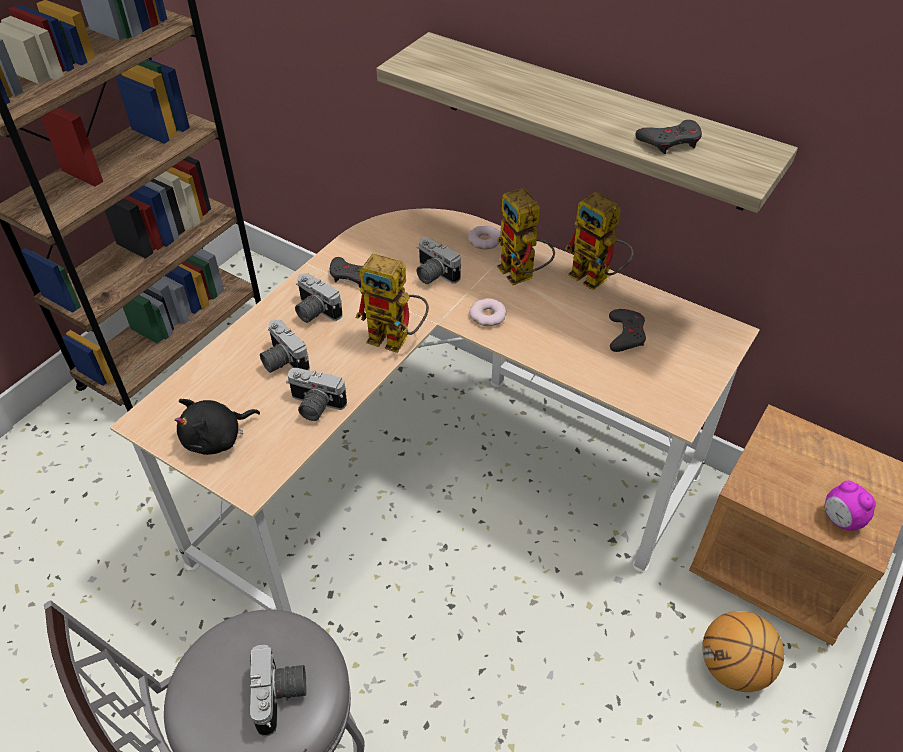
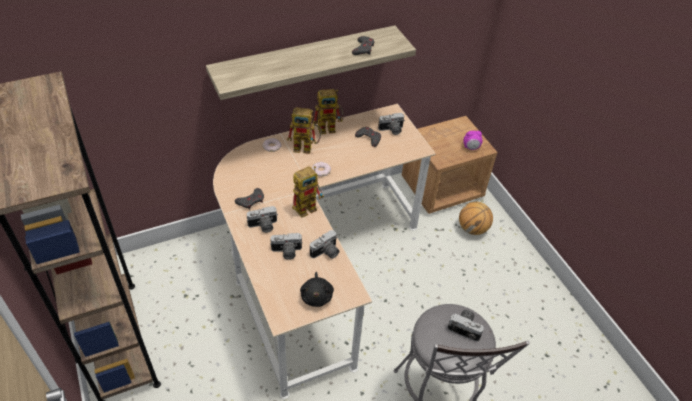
camera: 60 degrees left, 0 degrees up
camera [417,237,461,284] -> camera moved to [378,113,404,135]

